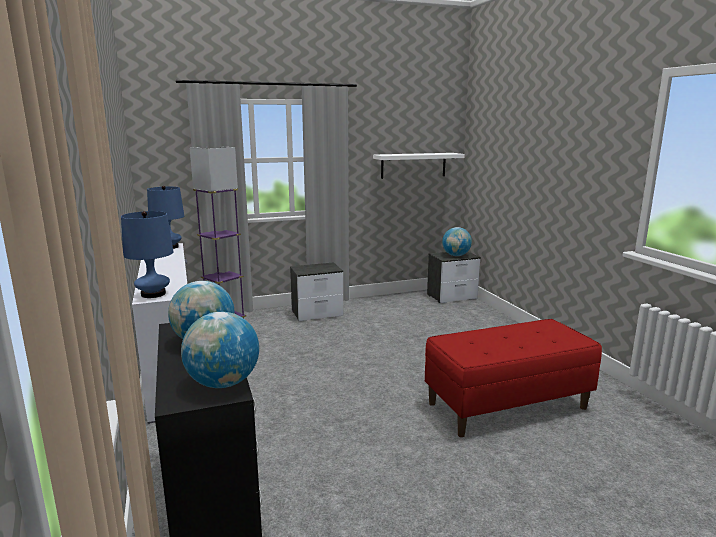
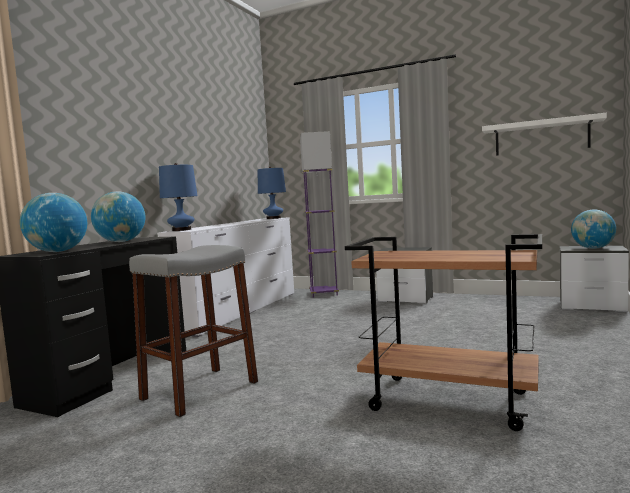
camera: 45 degrees right, 10 degrees down
red bench [425,319,602,437] -> brown cart [345,234,542,431]
none -> grey stool [129,245,258,417]

